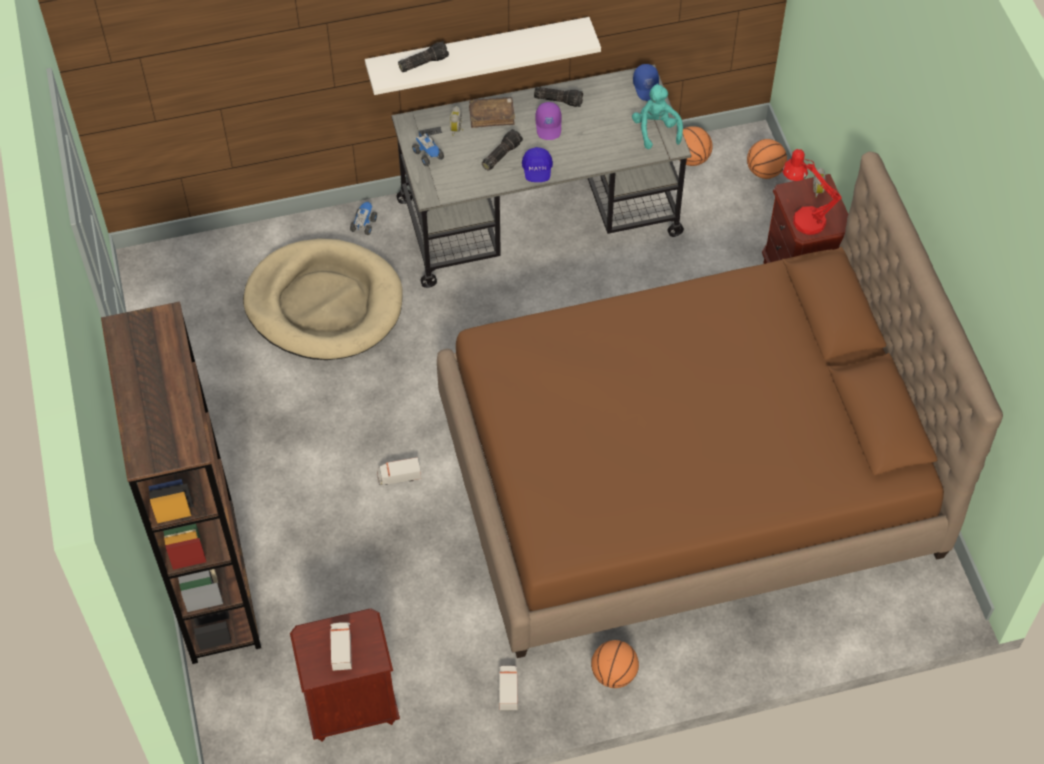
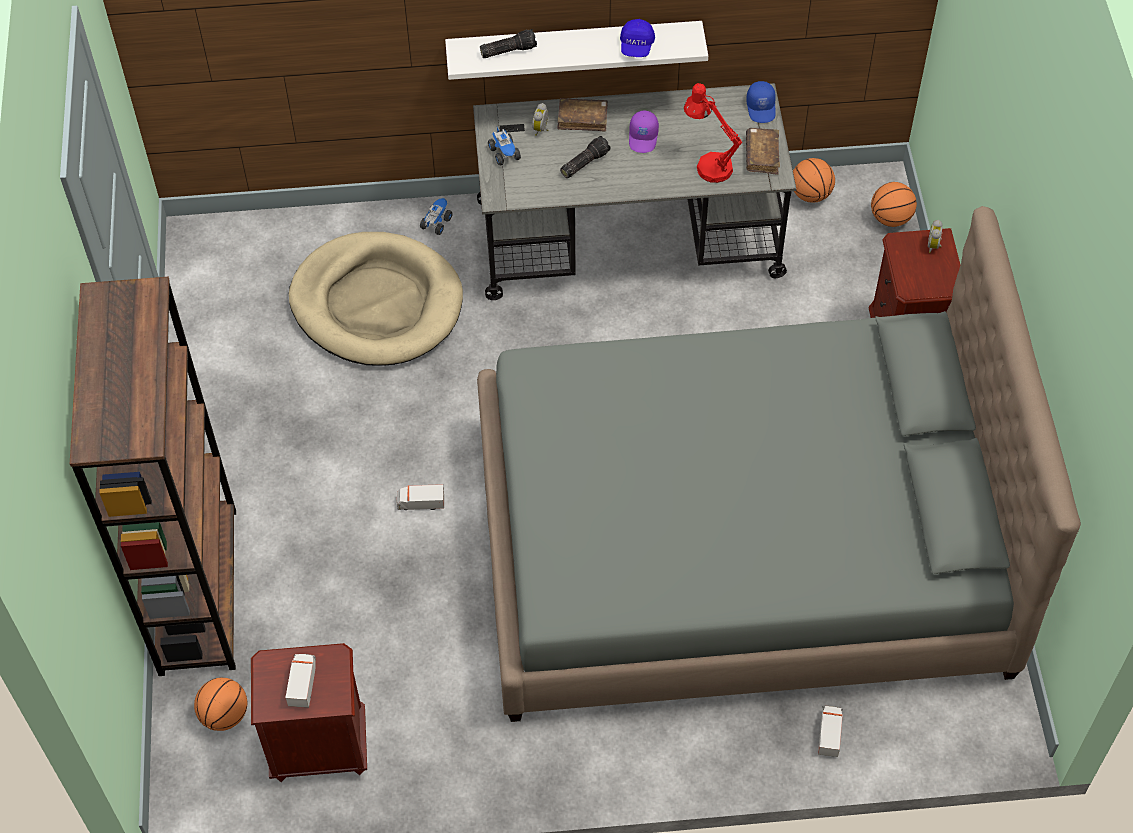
camera: 10 degrees right, 0 degrees up
brown bed [437,151,1003,658] -> grey bed [477,206,1081,722]
toy truck [499,665,517,710] -> toy truck moved to [818,706,843,757]
blue cap [522,147,553,182] -> blue cap moved to [620,19,655,57]
flashlight [534,87,583,107] -> none
basketball [591,640,639,688] -> basketball moved to [194,678,247,731]
turquoise plush toy [632,83,683,149] -> brown book [746,128,780,174]
red table lamp [783,149,842,235] -> red table lamp moved to [684,83,742,183]

